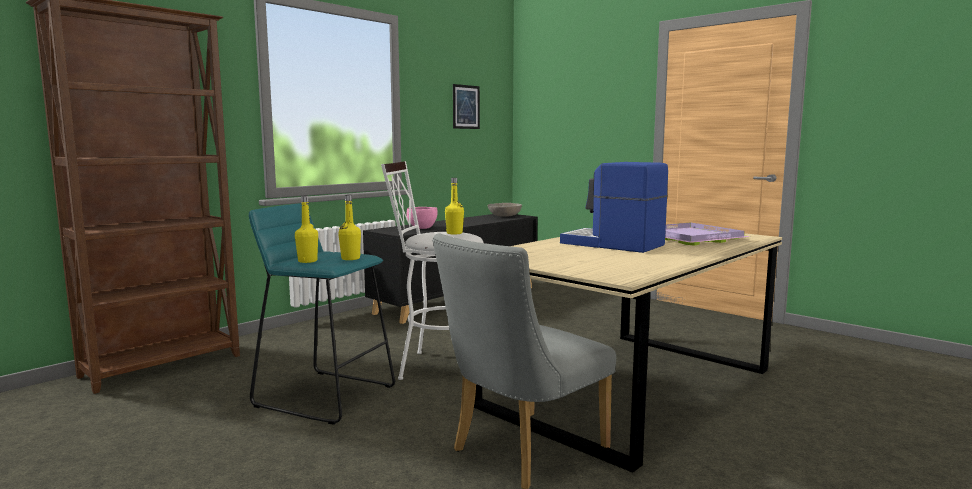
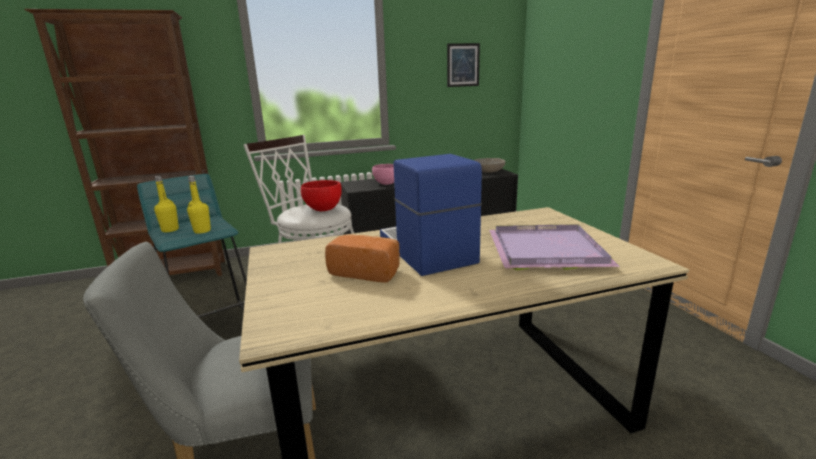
camera: 30 degrees right, 10 degrees up
yellow bottle [445,178,464,234] -> red bowl [301,180,342,211]
none -> bread [325,234,400,283]

